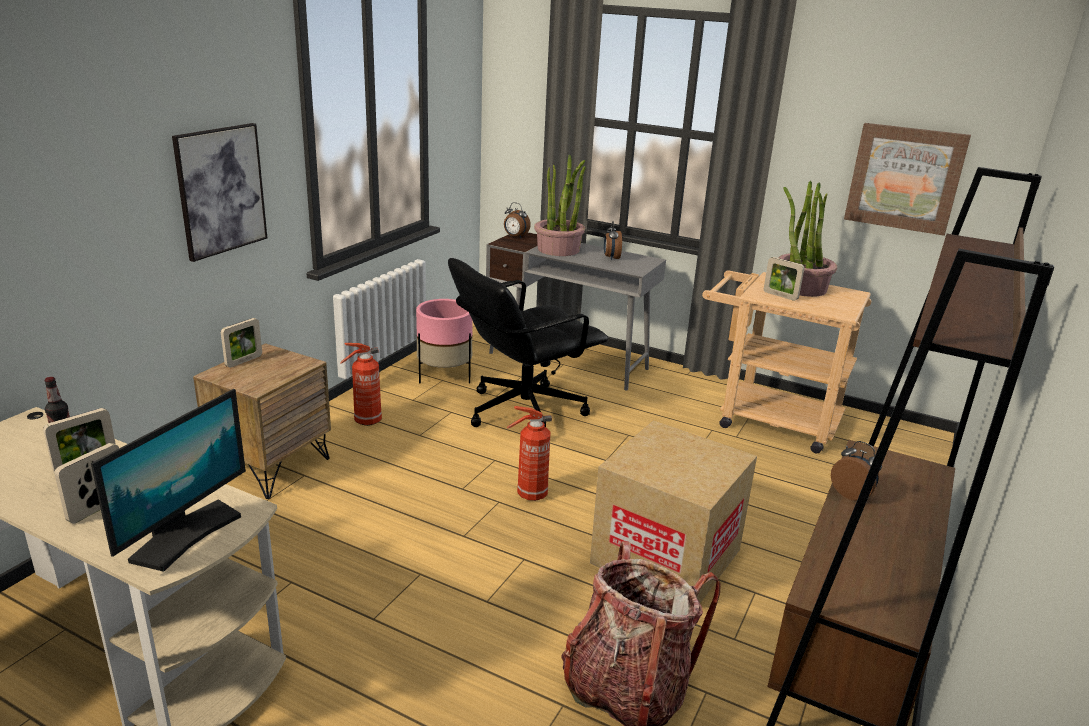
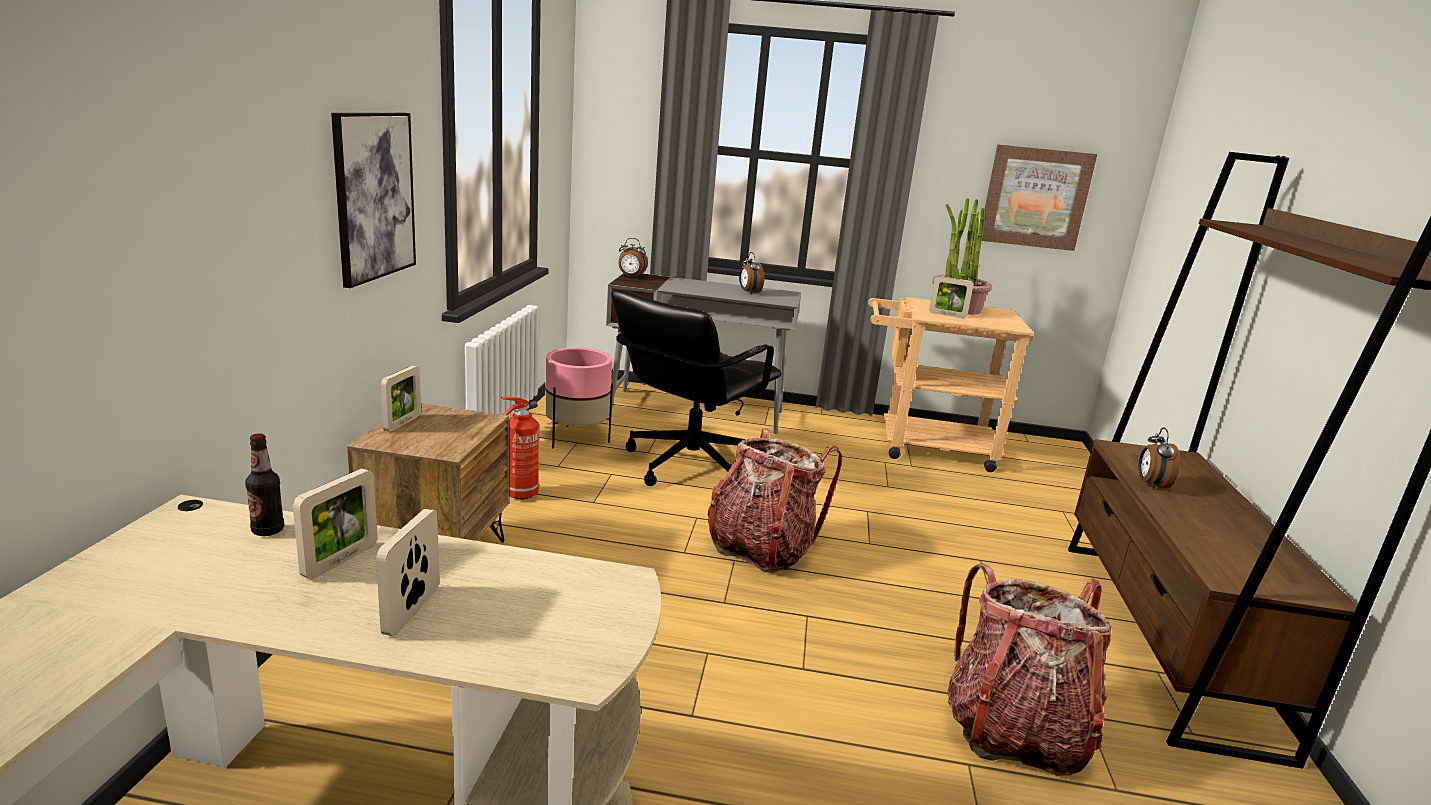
camera: 20 degrees left, 5 degrees down
monitor [91,389,246,572] -> none
fire extinguisher [507,406,552,501] -> backpack [707,428,842,573]
potted plant [534,155,586,256] -> none
cardboard box [590,421,757,603] -> none
alarm clock [831,441,882,501] -> alarm clock turned 105 degrees counterclockwise [1138,427,1180,490]

